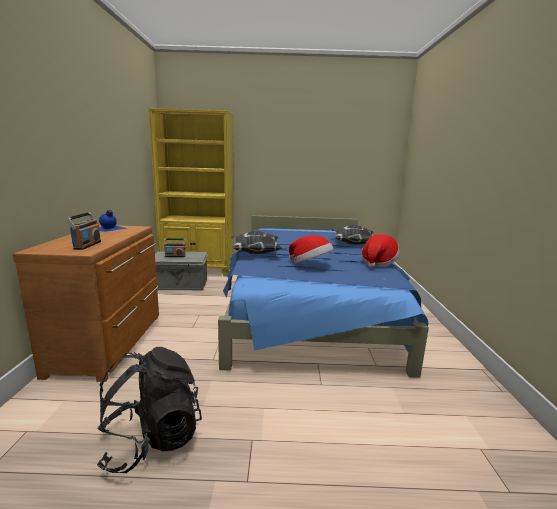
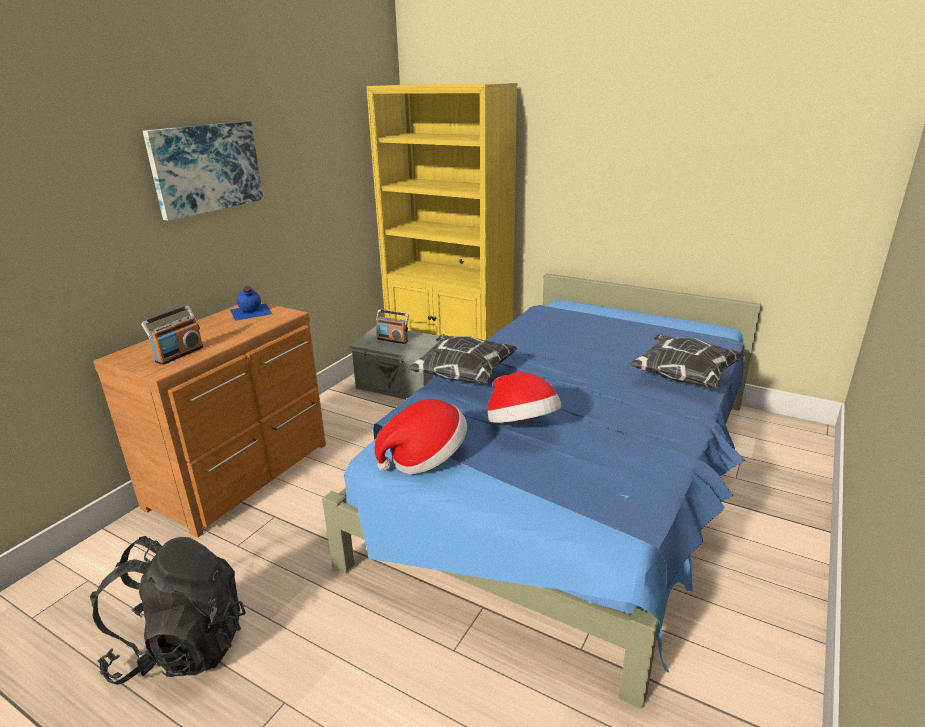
camera: 30 degrees right, 10 degrees up
hat [361,234,400,268] -> hat moved to [374,399,467,474]
none -> picture [143,121,263,221]

